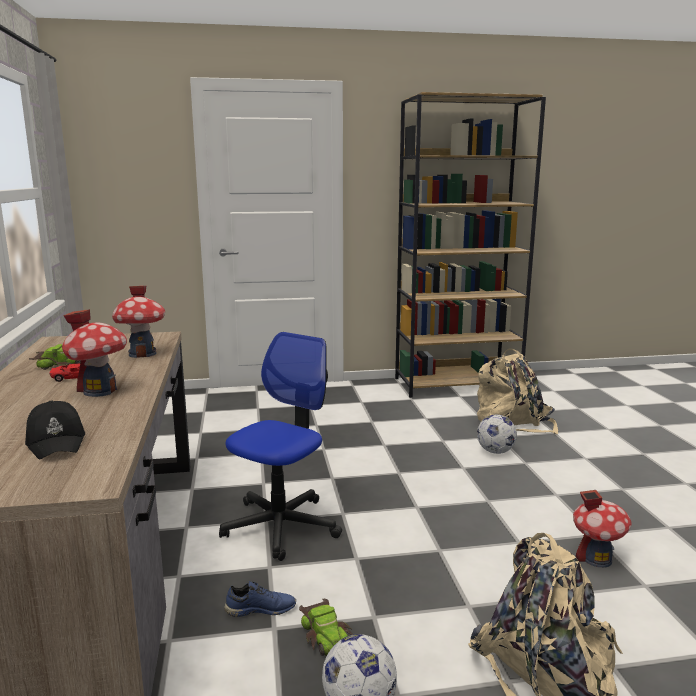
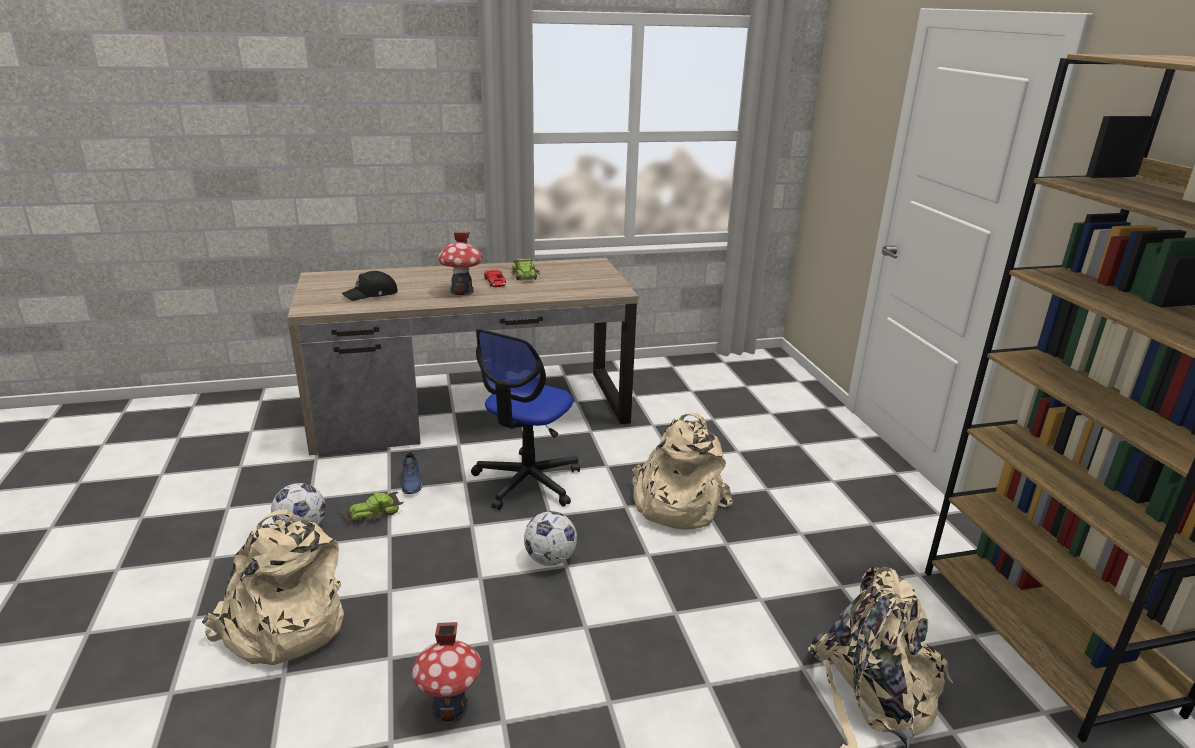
camera: 85 degrees right, 10 degrees up
toy house [112,286,165,358] -> none
office chair [219,332,342,561] -> office chair turned 90 degrees clockwise [471,329,580,510]
football [477,415,517,454] -> football moved to [524,511,577,566]
none -> beige backpack [632,413,733,530]

